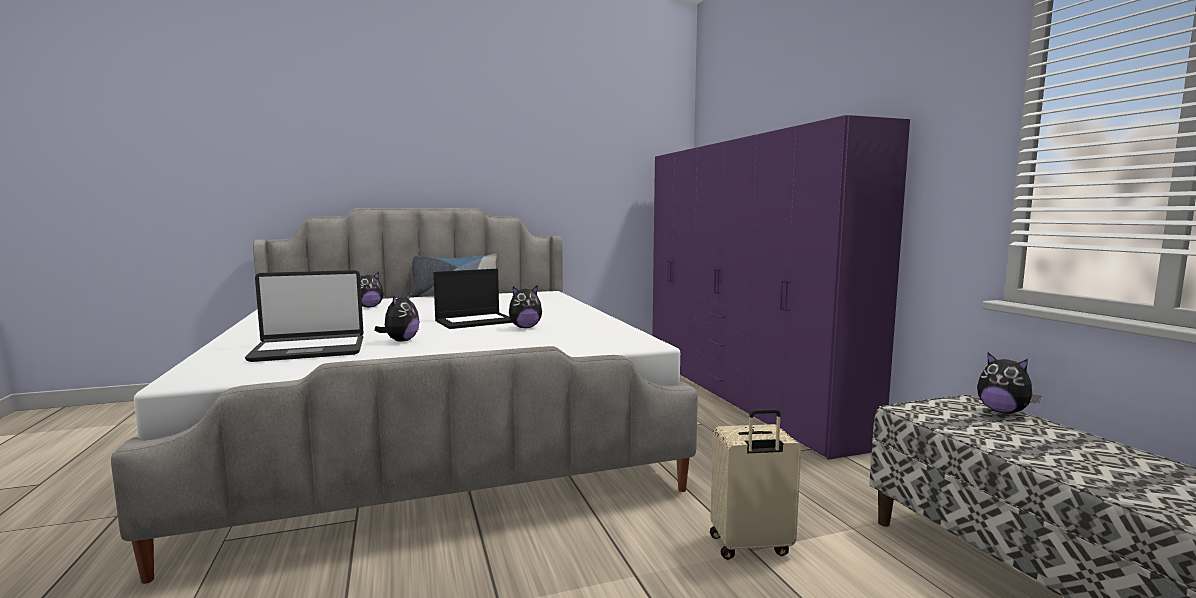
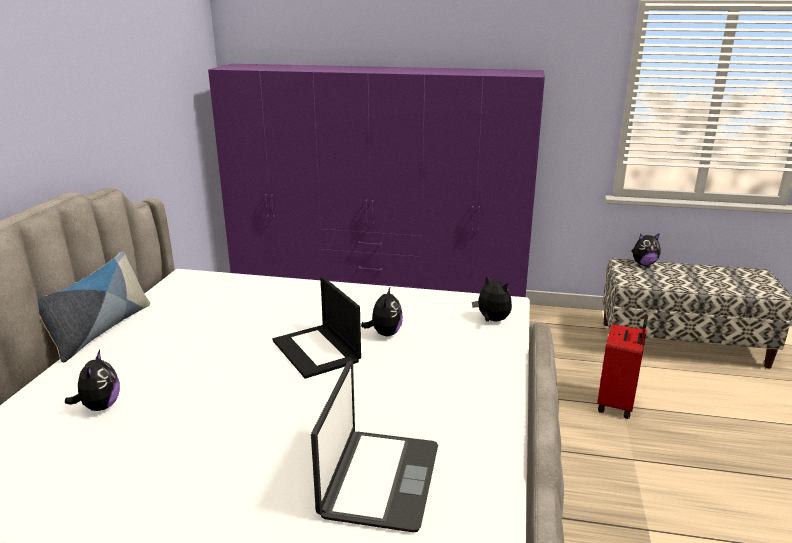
camera: 60 degrees left, 15 degrees up
plush toy [374,292,420,342] -> plush toy moved to [472,275,512,322]
laptop [433,269,513,329] -> laptop turned 150 degrees clockwise [272,276,361,379]
beige suitcase [710,408,801,560] -> red suitcase [597,315,648,419]

